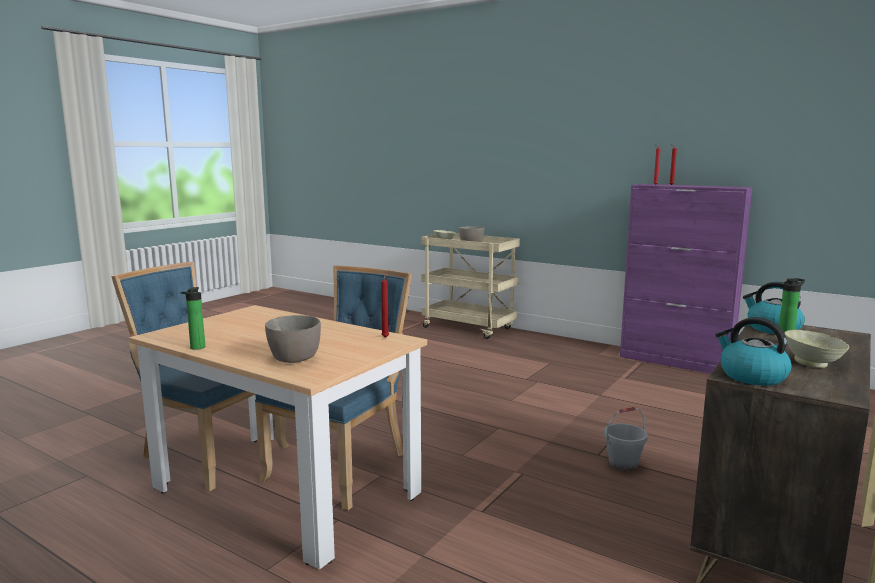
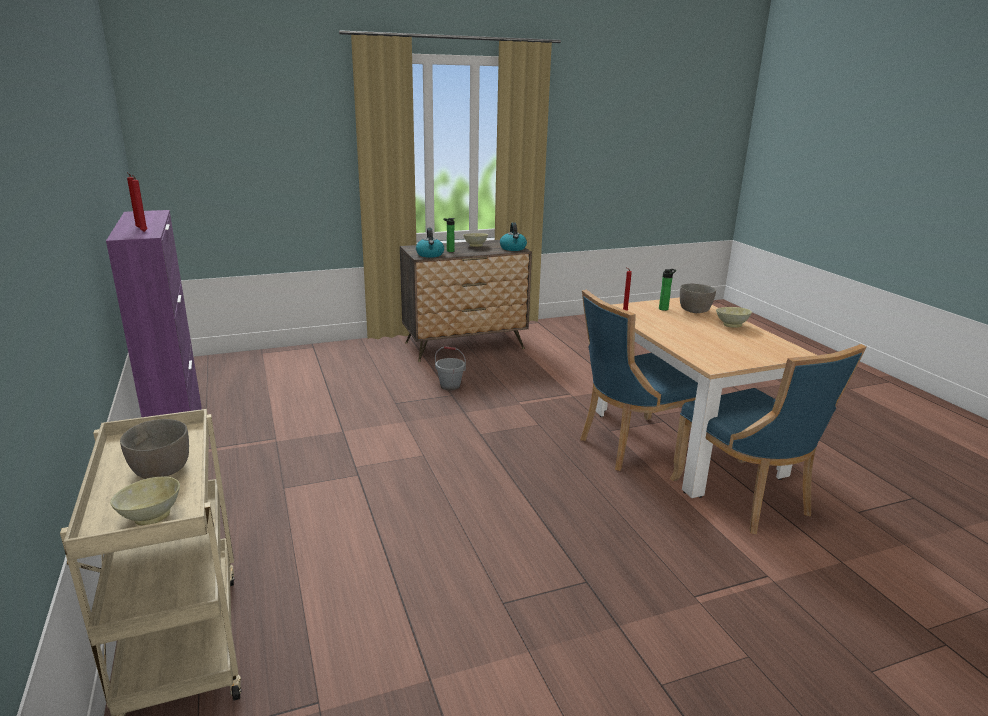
camera: 145 degrees left, 10 degrees up
bottle [181,287,205,350] -> bottle moved to [659,269,676,311]
none -> beige bowl [716,307,752,327]

